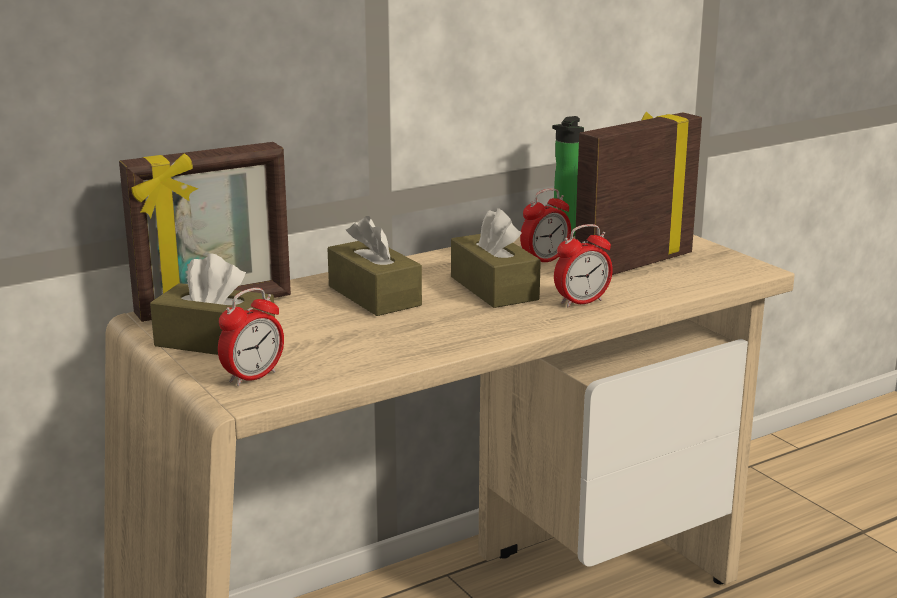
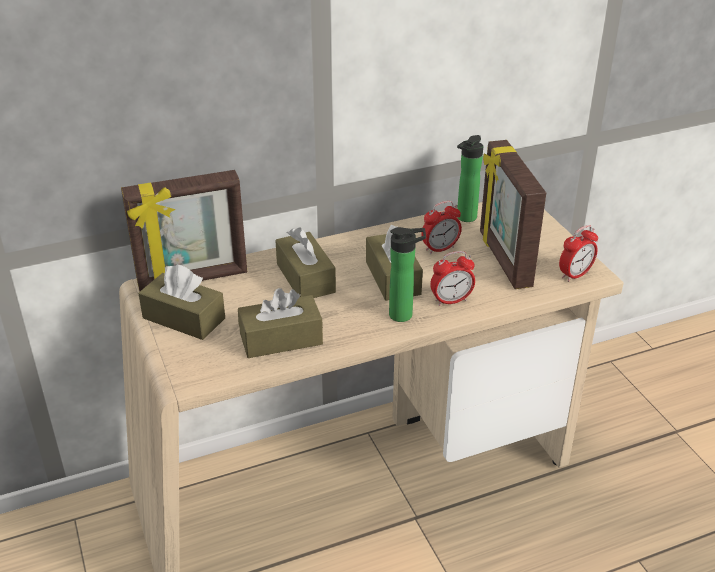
camera: 10 degrees right, 15 degrees up
alarm clock [218,288,284,386] -> alarm clock moved to [559,225,598,282]
picture frame [575,112,702,275] -> picture frame turned 75 degrees counterclockwise [480,140,546,289]
none -> brown tissue box [238,288,323,358]
none -> bottle [389,227,426,322]

